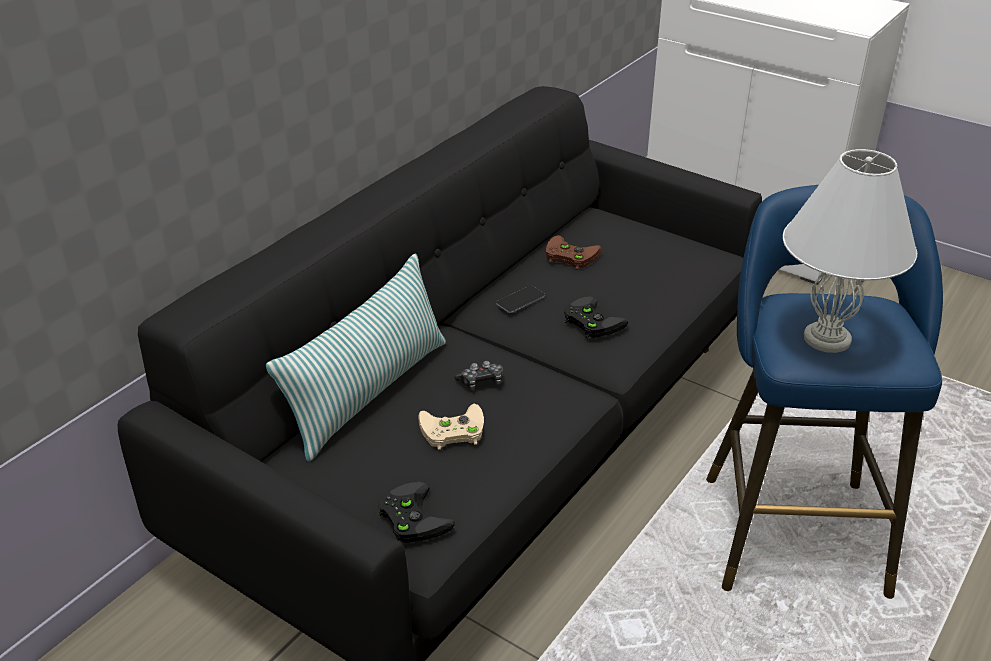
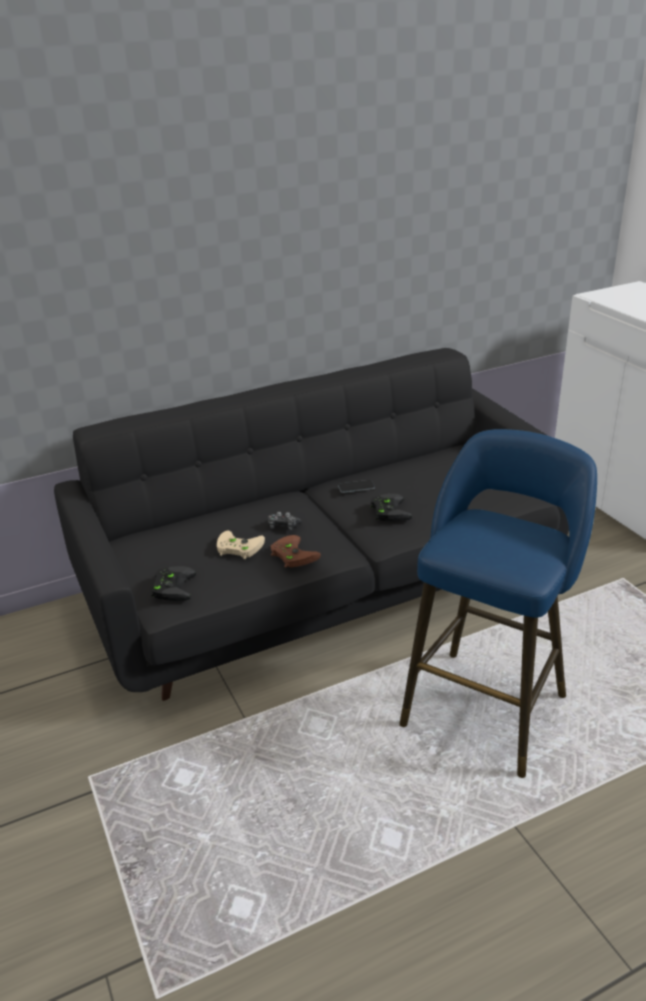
camera: 30 degrees right, 5 degrees down
pillow [266,254,446,462] -> none
brown game controller [546,235,602,270] -> brown game controller moved to [271,535,321,568]
white table lamp [783,149,917,353] -> none

